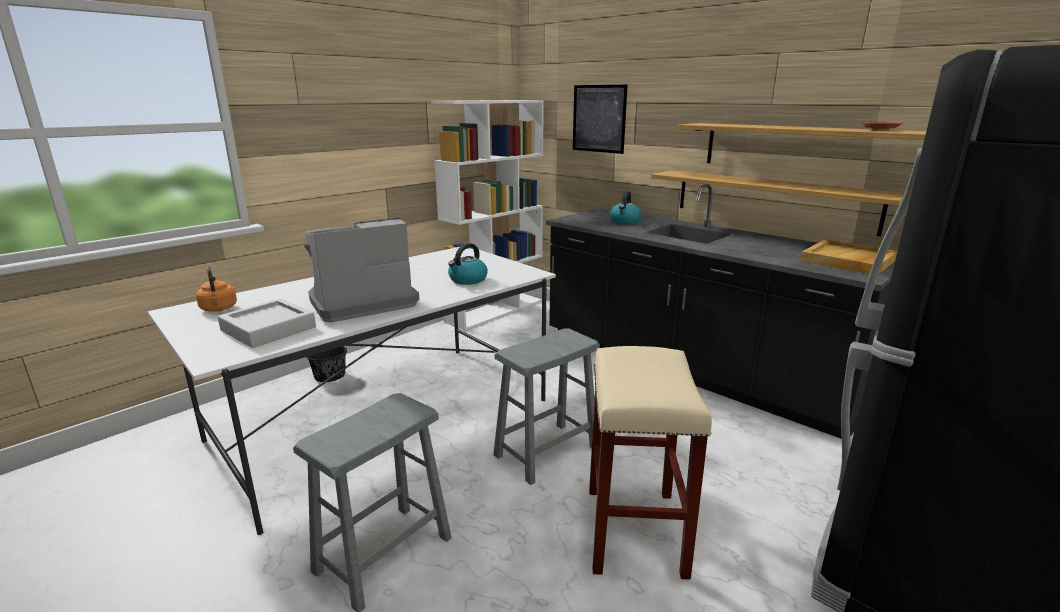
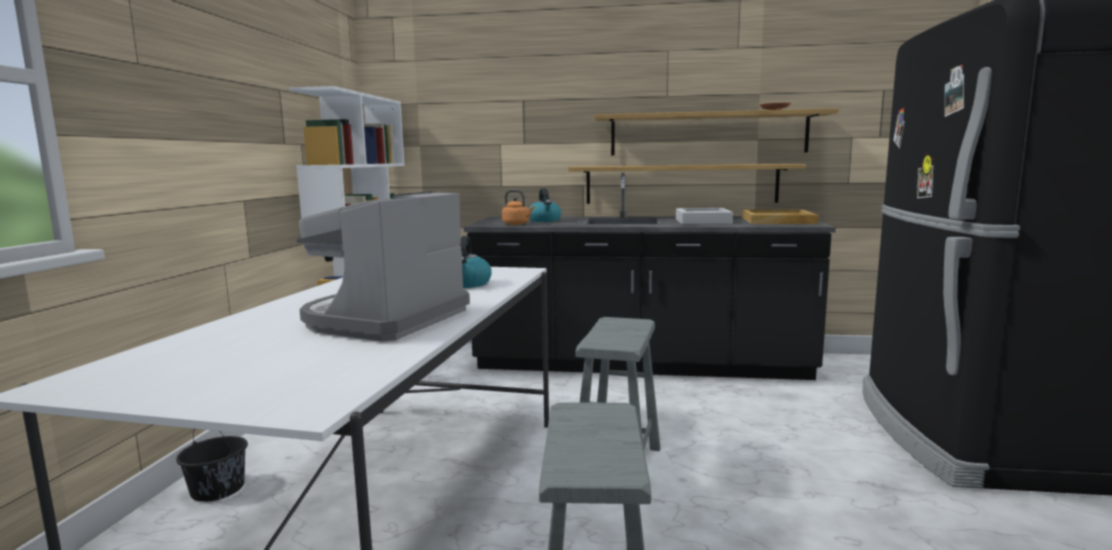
camera: 35 degrees left, 10 degrees down
orange kettle [196,266,237,312] -> orange kettle moved to [502,190,534,225]
grey tray [218,298,316,348] -> grey tray moved to [676,208,733,225]
picture [573,85,628,154] -> none
beige stool [589,346,712,580] -> none

